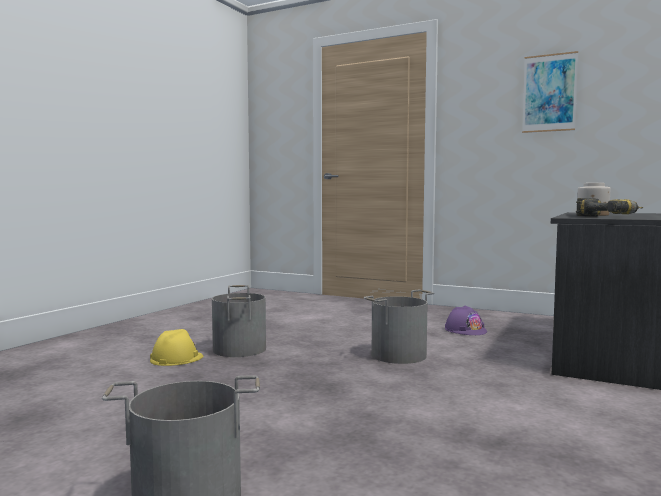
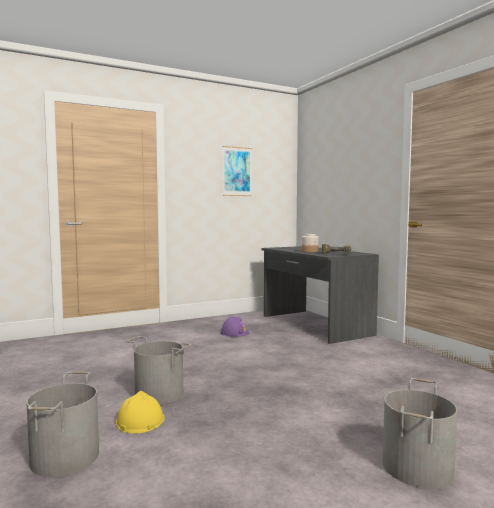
camera: 55 degrees left, 0 degrees up
grey bucket [364,290,434,364] -> grey bucket moved to [26,371,99,477]

